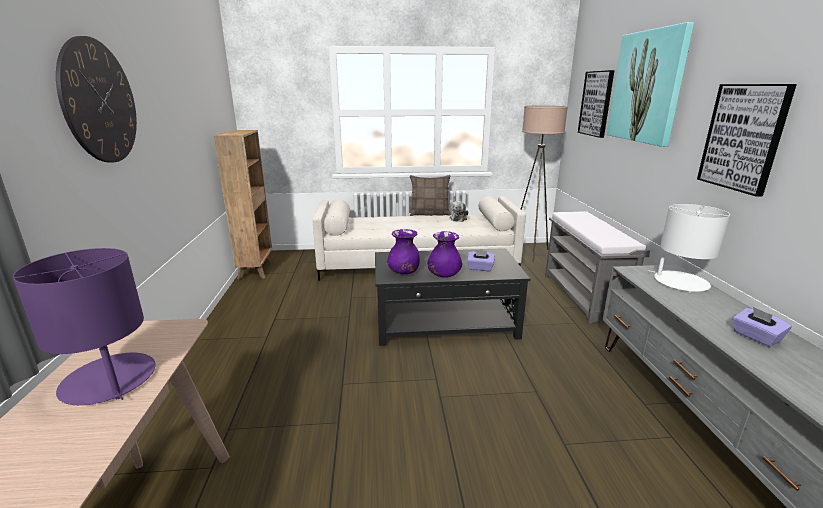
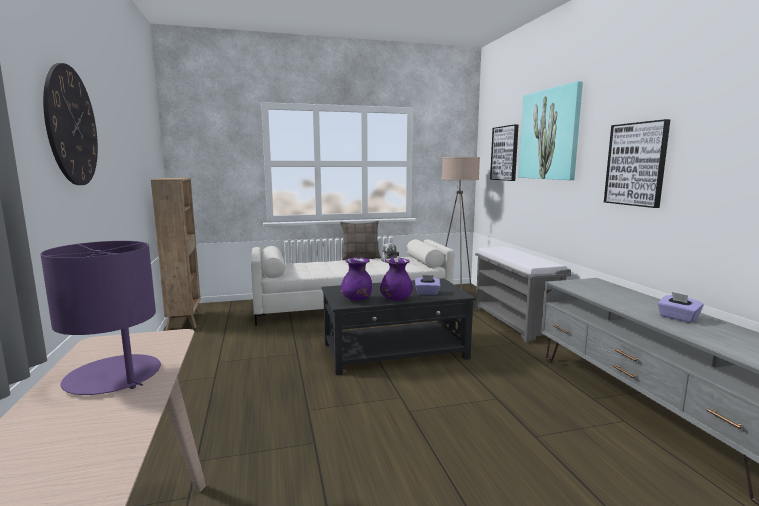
camera: 10 degrees left, 10 degrees down
white table lamp [648,204,730,293] -> none

